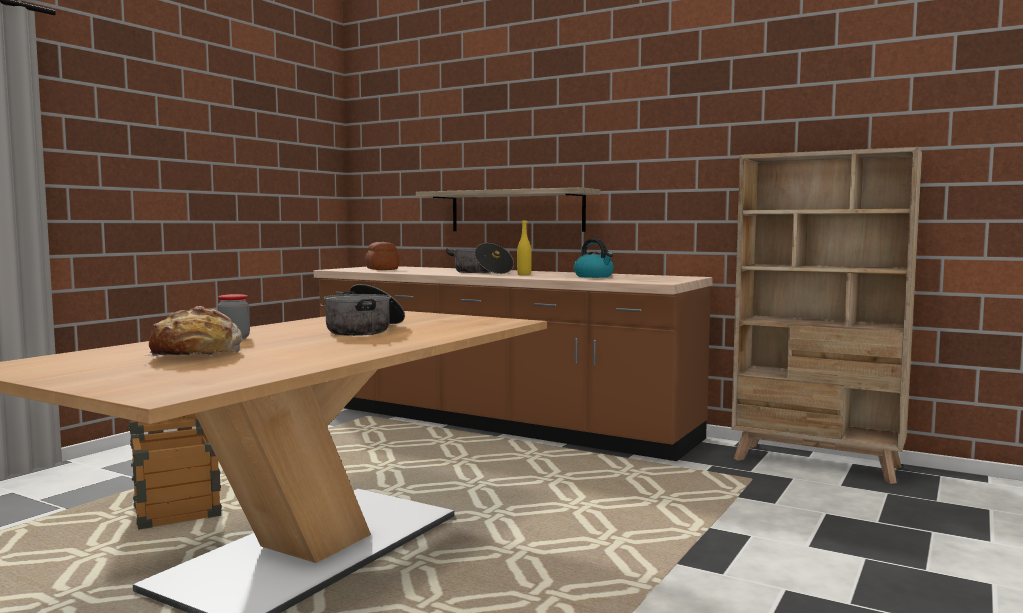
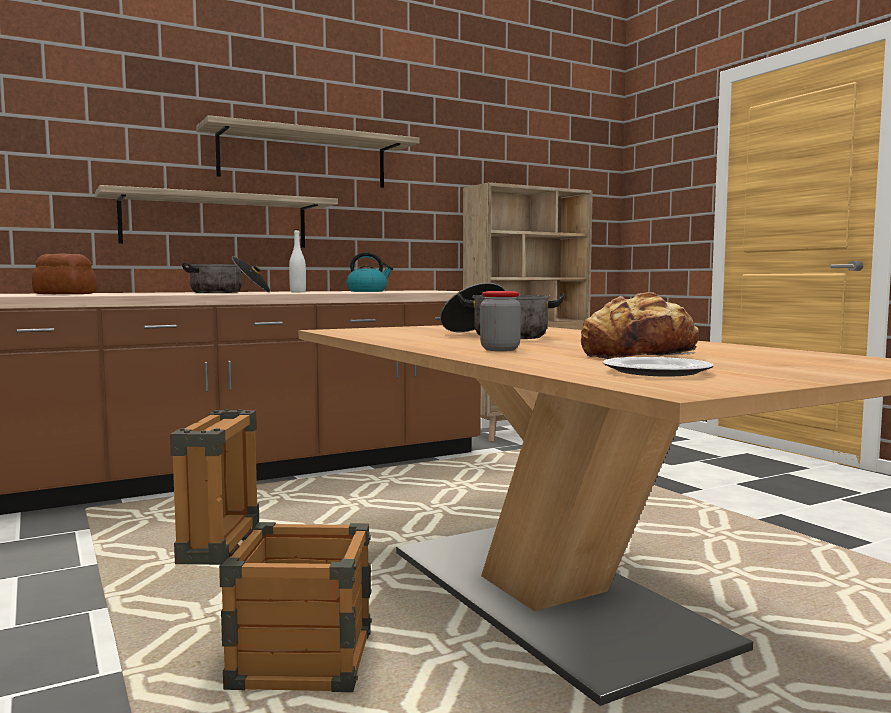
camera: 60 degrees left, 0 degrees up
yellow bottle [517,220,532,275] -> white bottle [289,229,306,292]
none -> shelf [196,115,420,188]
none -> plate [603,357,713,377]

